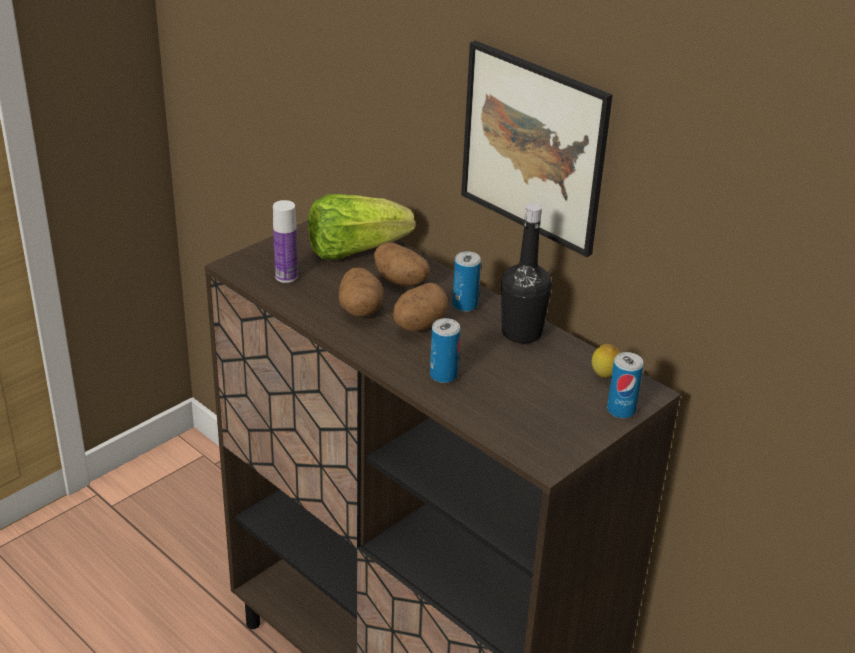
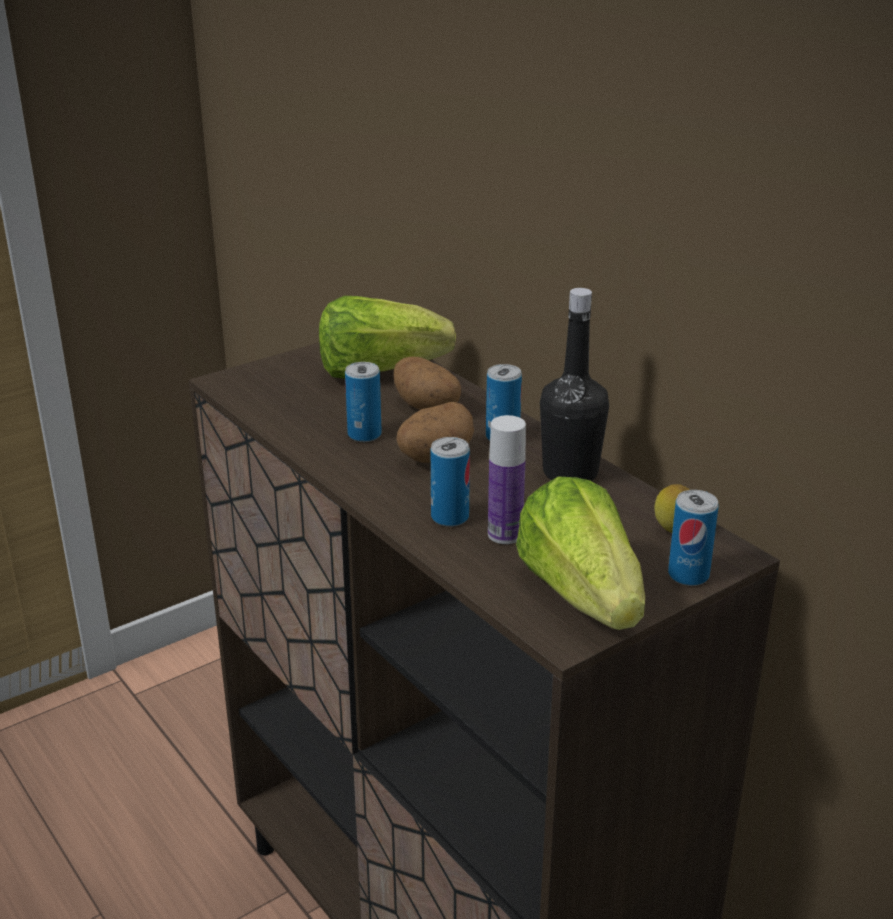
camera: 10 degrees right, 5 degrees down
bottle [273,200,298,283] -> bottle moved to [488,415,526,544]
potato [339,267,383,317] -> can [345,362,382,442]
picture [461,41,613,257] -> none
none -> lettuce [516,477,645,630]

